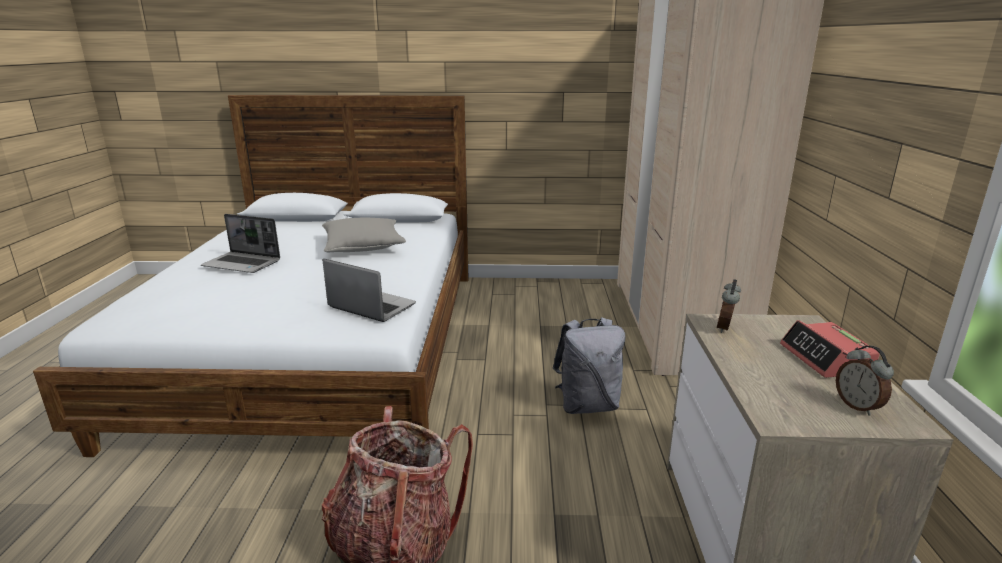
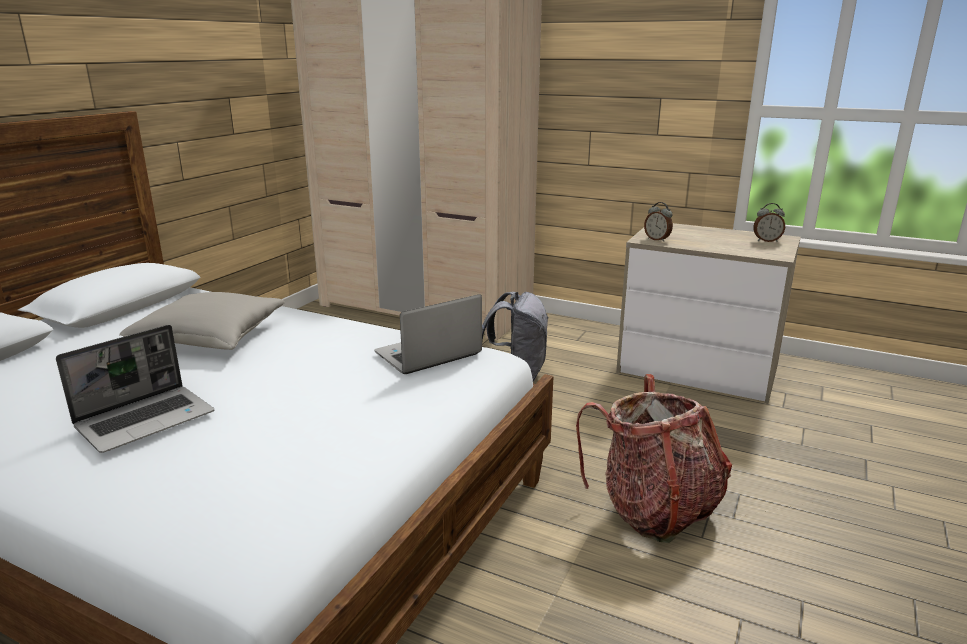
camera: 65 degrees left, 0 degrees up
alarm clock [780,320,880,378] -> none

